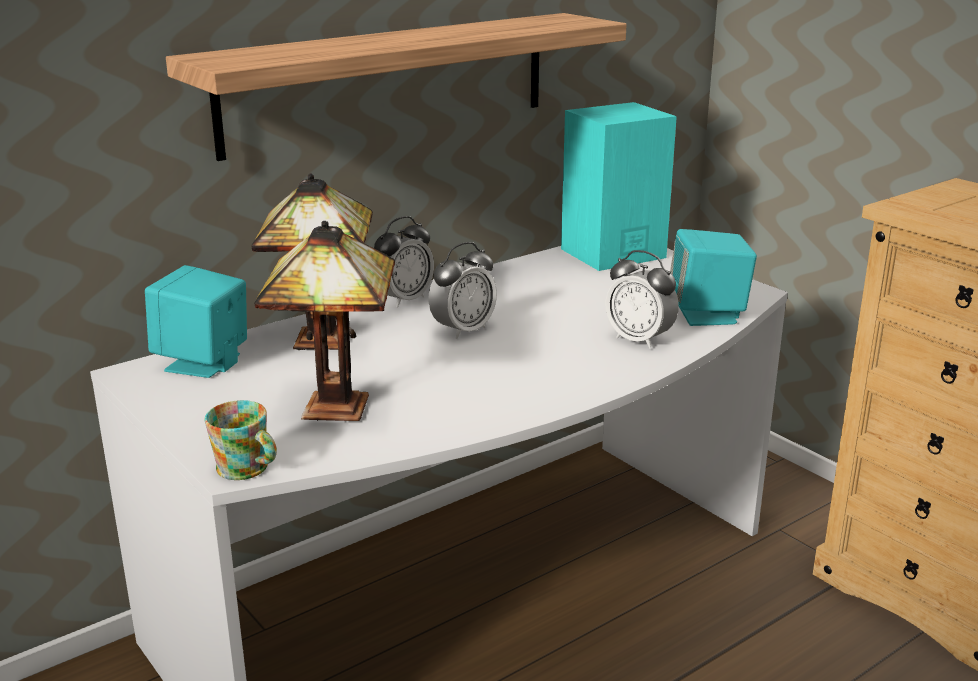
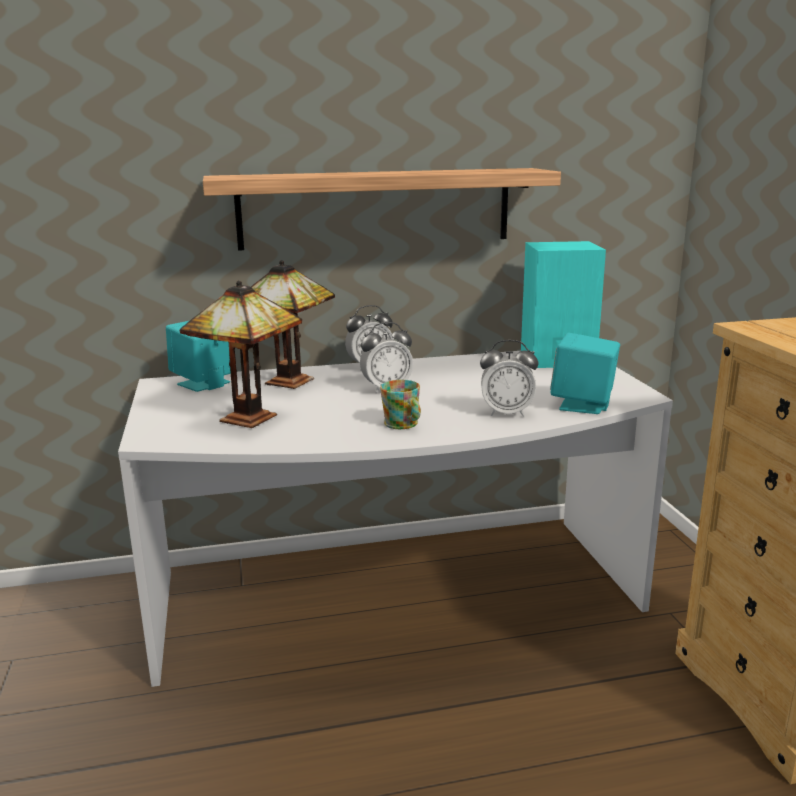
camera: 25 degrees right, 5 degrees down
mug [205,400,277,480] -> mug moved to [380,380,421,429]
alarm clock [606,250,679,349] -> alarm clock turned 60 degrees counterclockwise [480,340,538,417]

